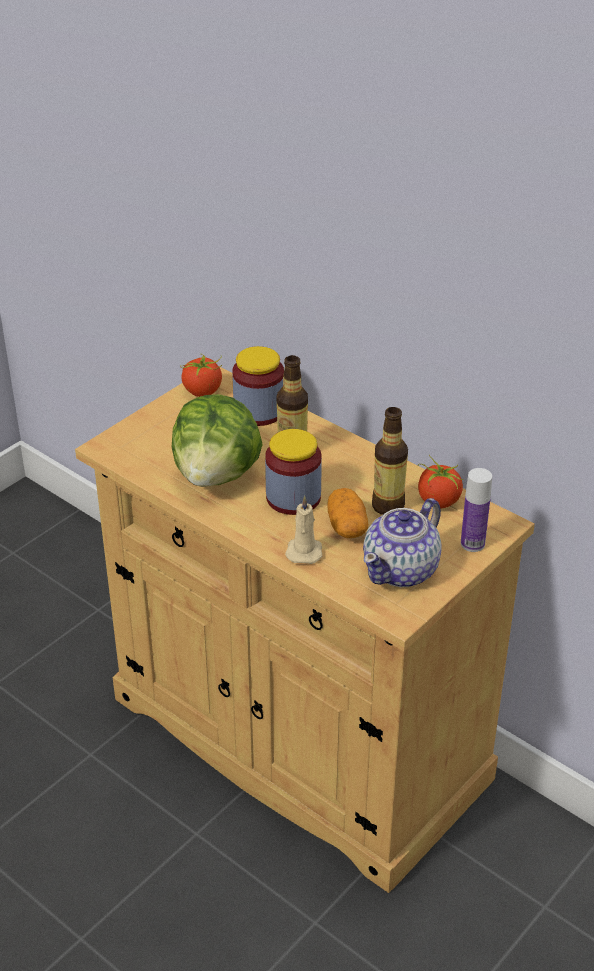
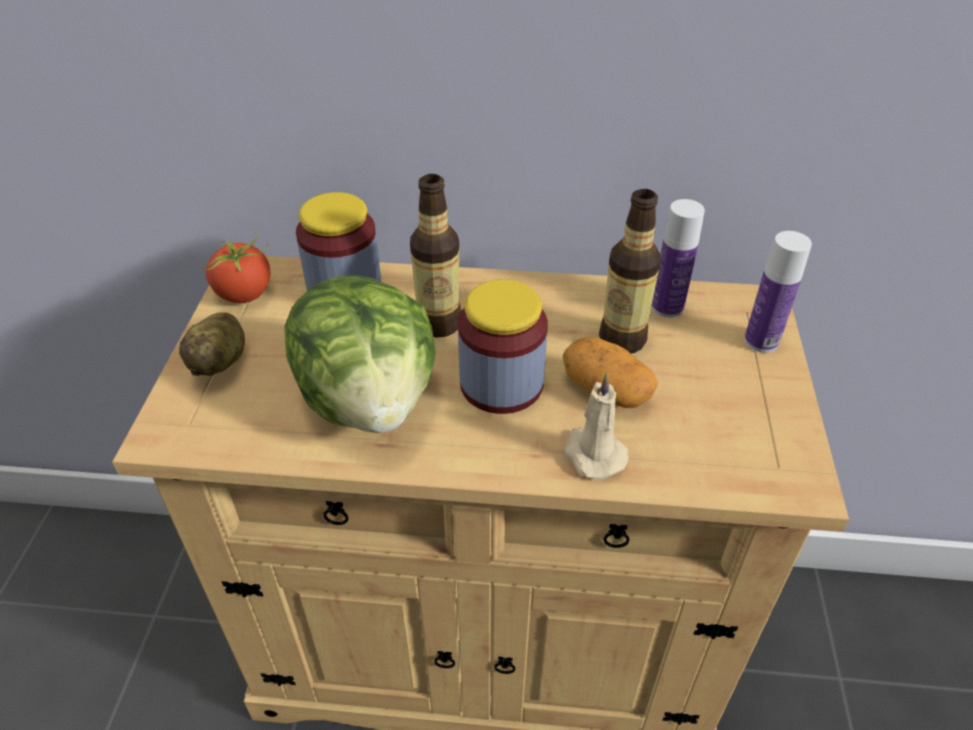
camera: 35 degrees left, 5 degrees up
teapot [363,498,442,587] -> none
tomato [418,455,463,508] -> bottle [651,199,705,318]
none -> potato [179,312,245,376]

